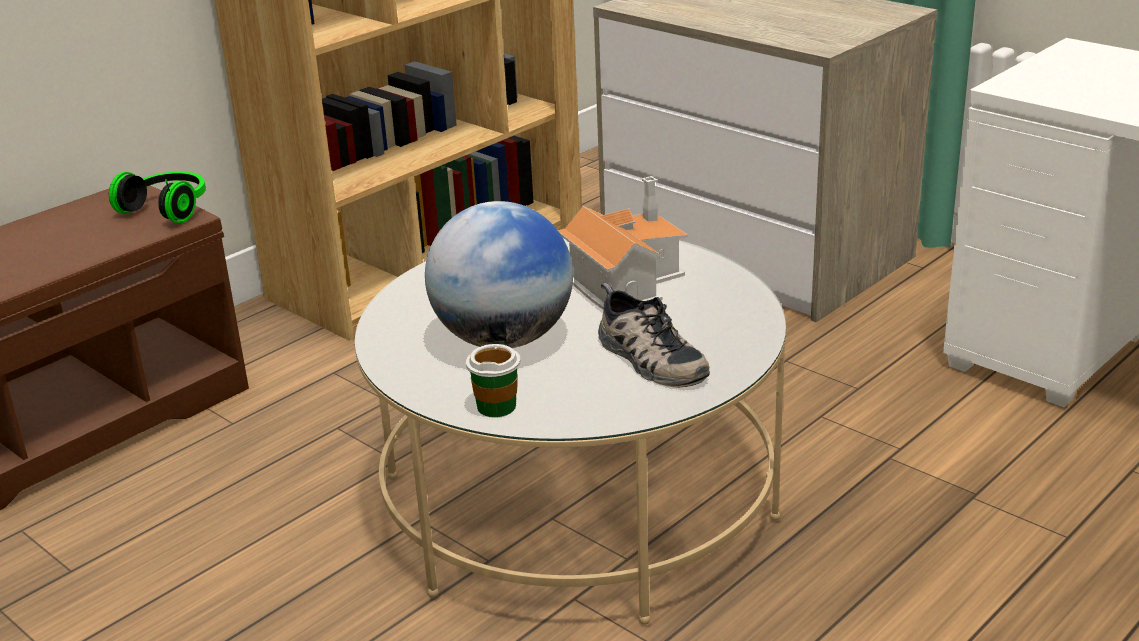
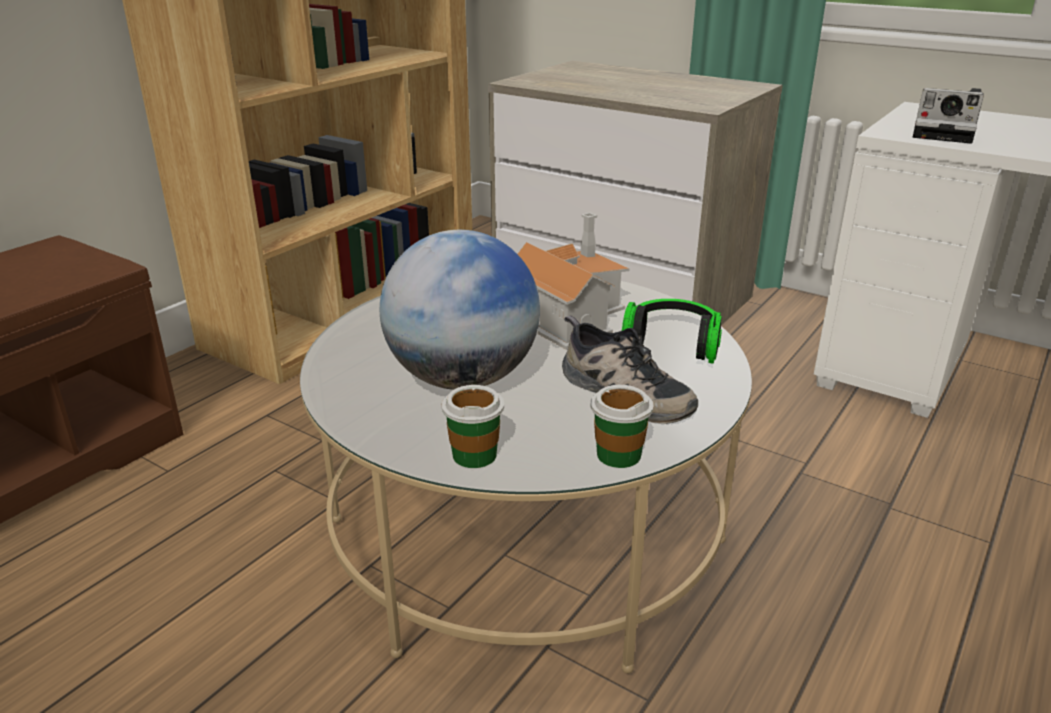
camera: 10 degrees left, 0 degrees up
headphones [109,171,206,223] -> headphones moved to [622,299,722,364]
none -> cup [591,385,654,468]
none -> camera [913,88,984,144]

